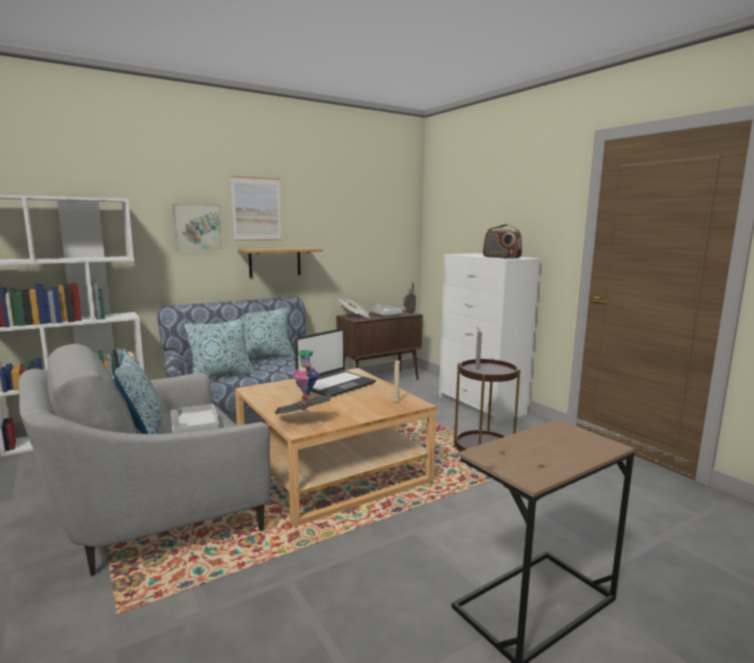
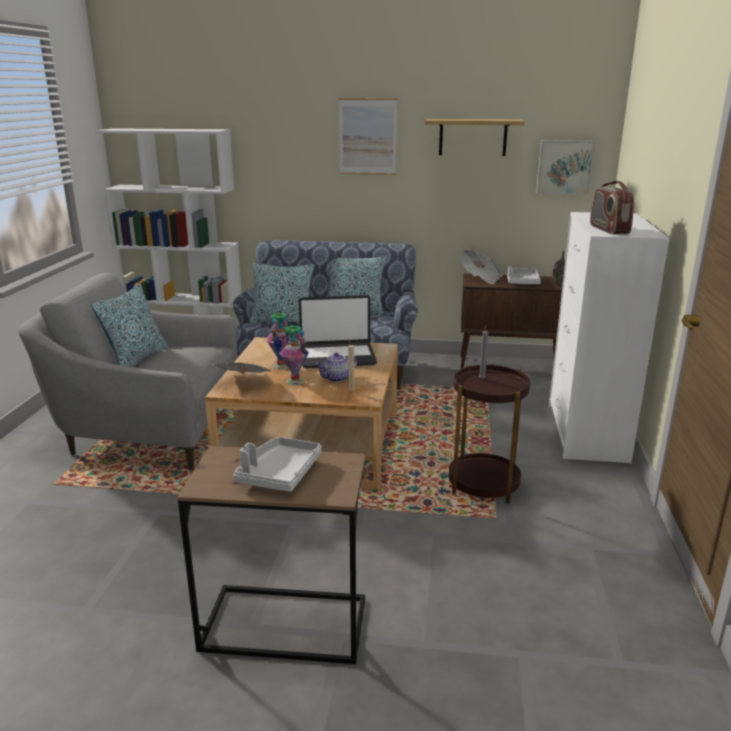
camera: 40 degrees right, 10 degrees up
grey tray [171,404,219,433] -> grey tray moved to [233,437,322,492]
picture [172,204,223,251] -> picture moved to [536,140,595,194]
shelf [238,247,323,277] -> shelf moved to [425,119,525,156]
none -> vase [279,326,309,385]
none -> teapot [315,352,357,382]

